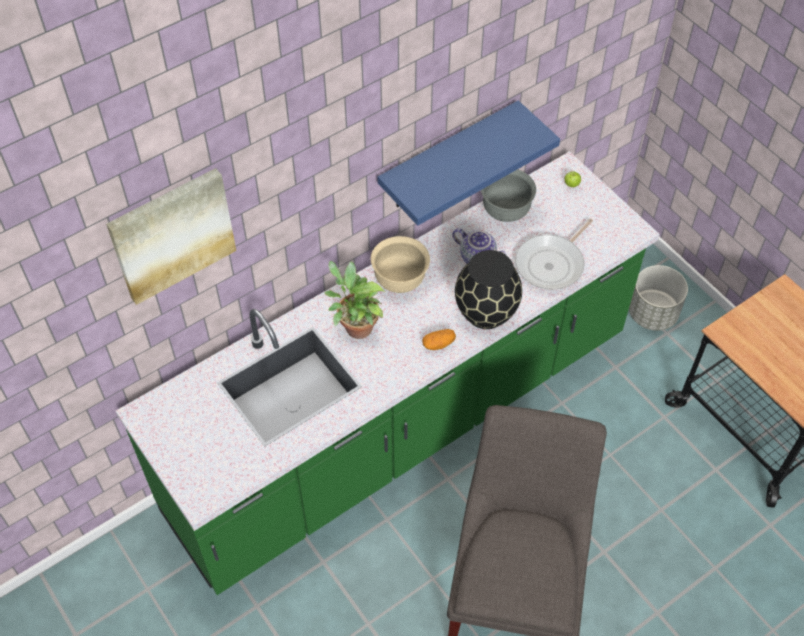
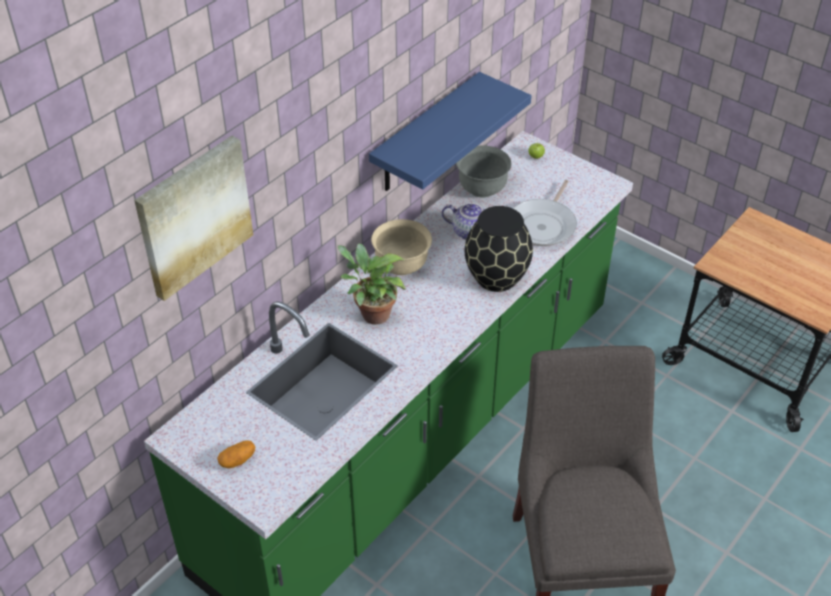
camera: 15 degrees left, 10 degrees down
potato [422,329,456,350] -> potato moved to [217,440,256,468]
grey planter [629,265,688,331] -> none

